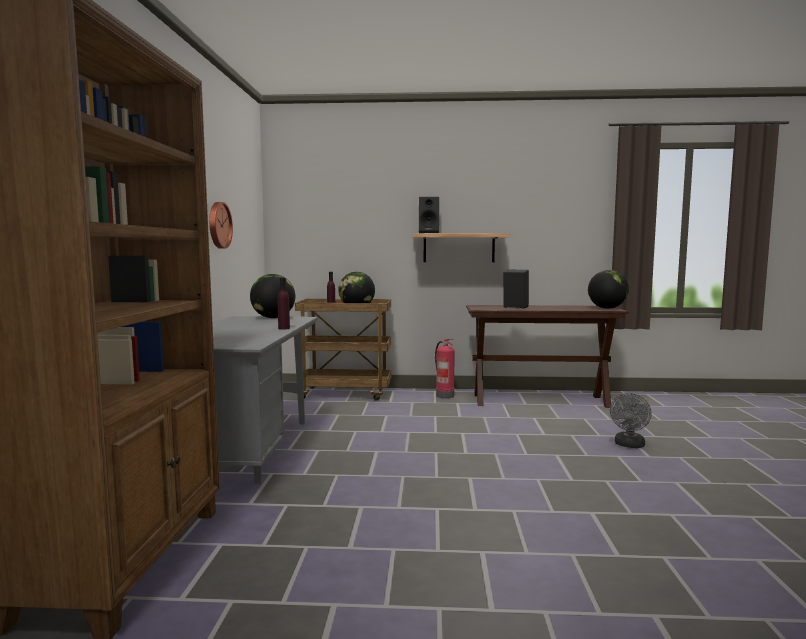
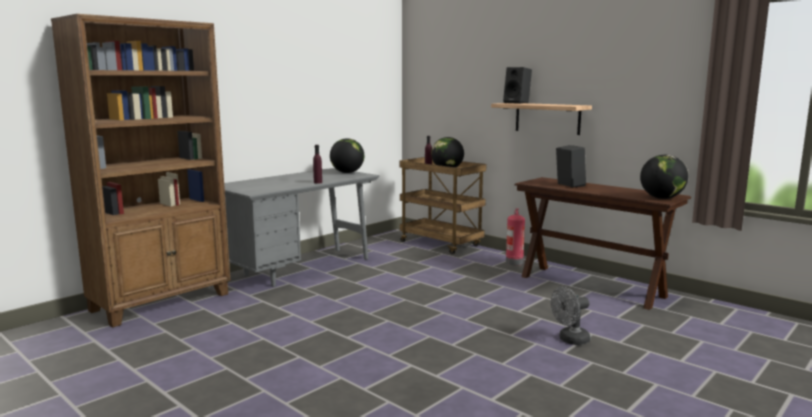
camera: 40 degrees right, 5 degrees up
wall clock [209,202,233,249] -> none

